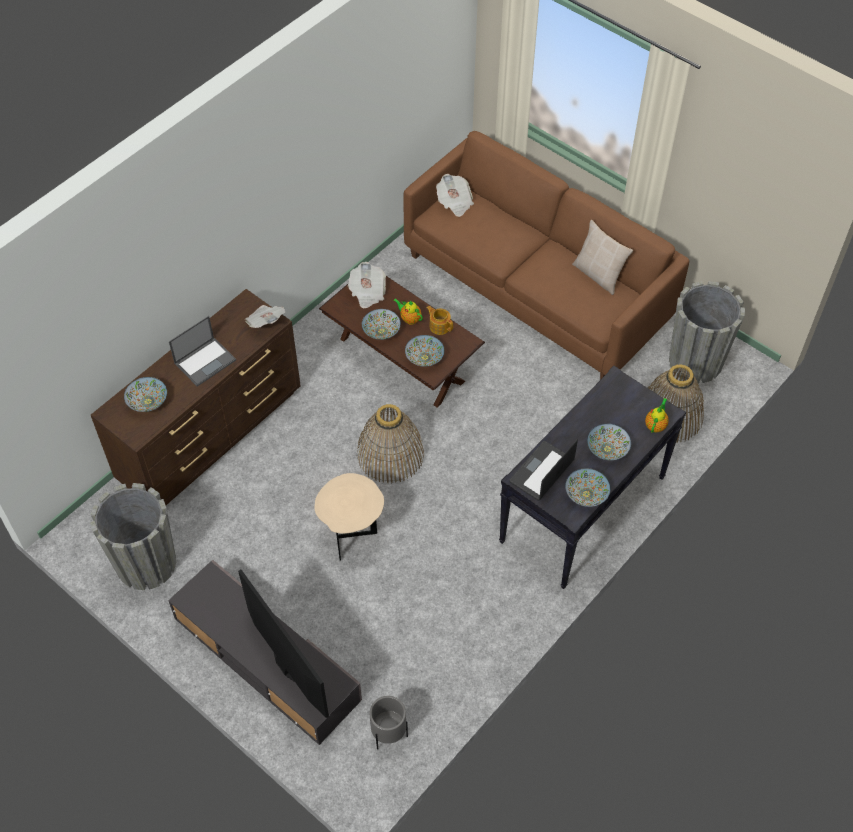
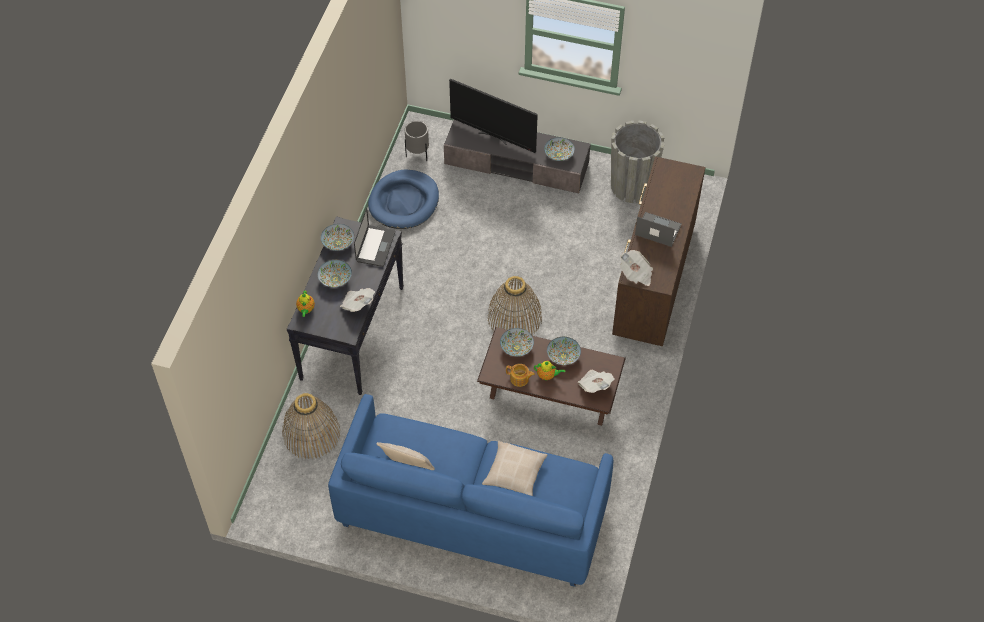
camera: 155 degrees right, 0 degrees up
bowl [124,377,167,412] -> bowl moved to [544,137,575,161]
laptop [169,316,236,386] -> laptop turned 90 degrees clockwise [635,212,682,247]
beige side table [314,473,384,560] -> none
brown sofa [403,131,689,380] -> blue sofa [328,394,613,587]
newspaper [436,174,474,217] -> newspaper moved to [340,288,375,312]
grey planter [669,281,745,383] -> none
none -> blue dog bed [368,169,439,229]
none -> beige pillow [482,441,547,496]

